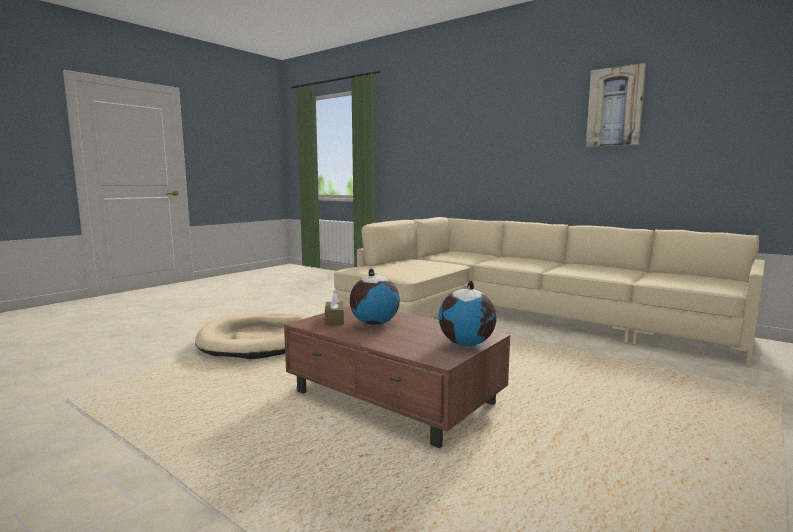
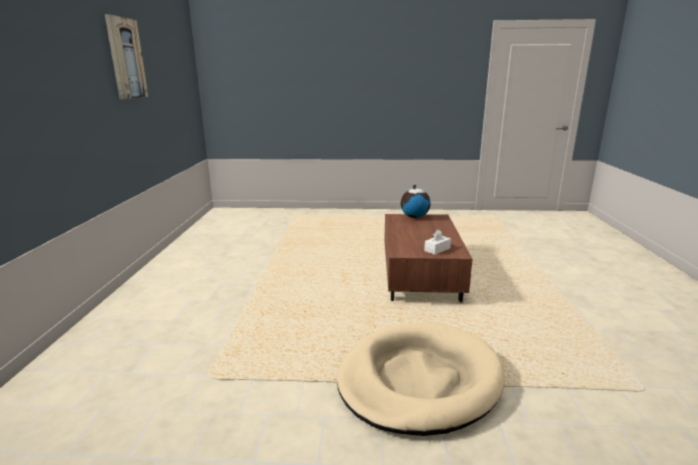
camera: 125 degrees left, 10 degrees up
brown tissue box [325,292,344,325] -> white tissue box [424,229,451,255]
beige sofa [333,217,765,366] -> none
globe [350,269,400,325] -> none

